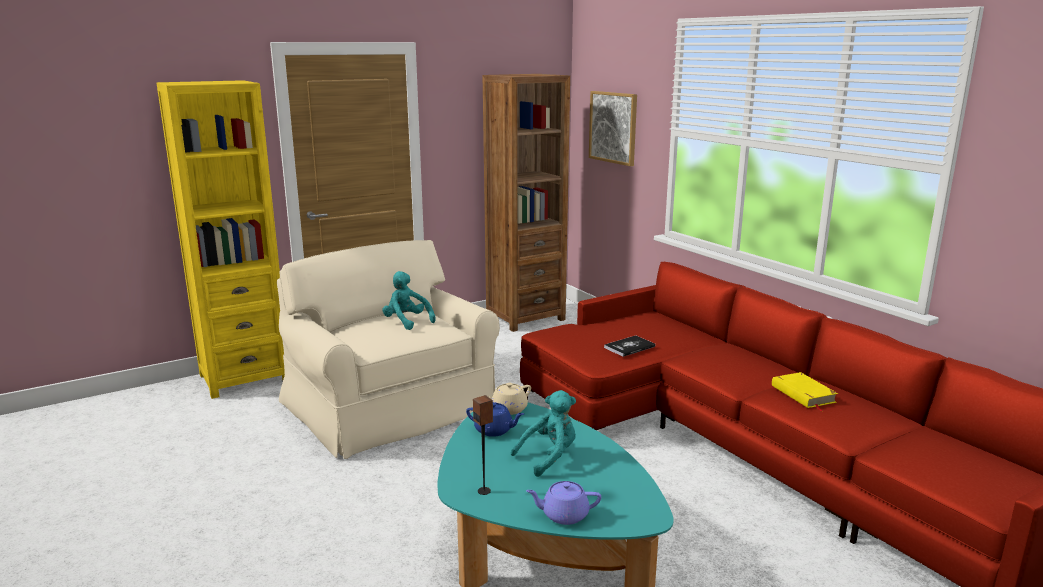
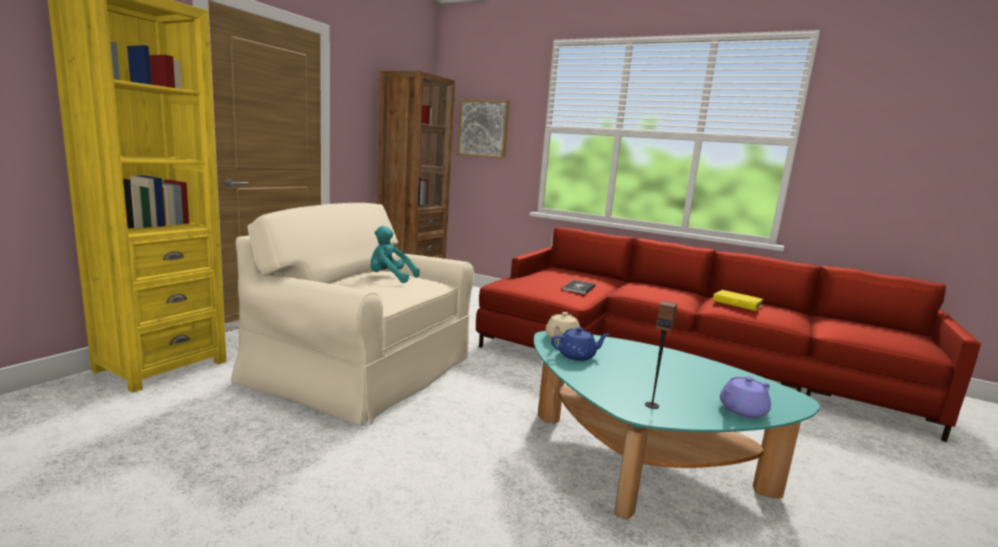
camera: 30 degrees left, 5 degrees down
turquoise plush toy [511,390,576,477] -> none

